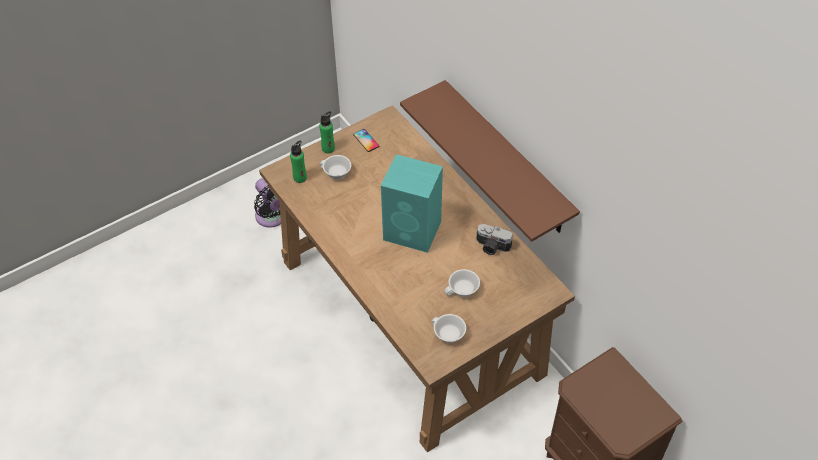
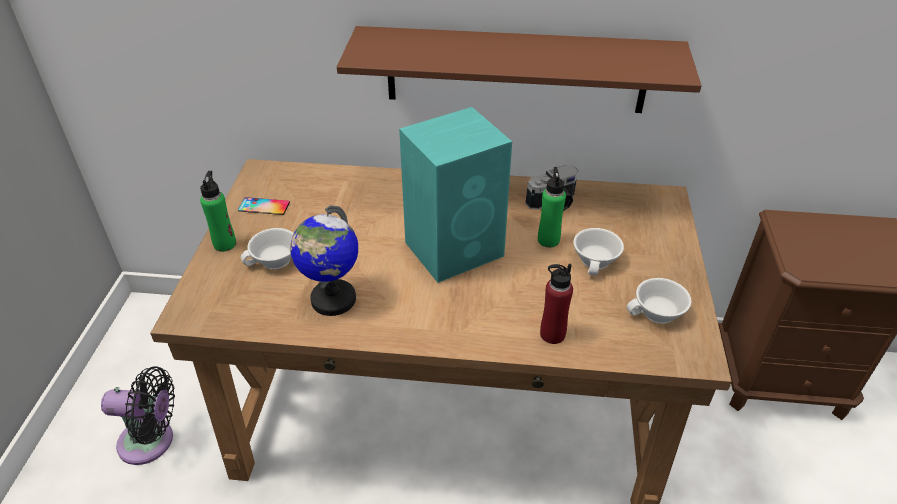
camera: 50 degrees left, 10 degrees down
green bottle [290,141,307,183] -> green bottle moved to [538,167,566,248]
none -> globe [290,205,358,316]
none -> red bottle [540,264,573,344]

